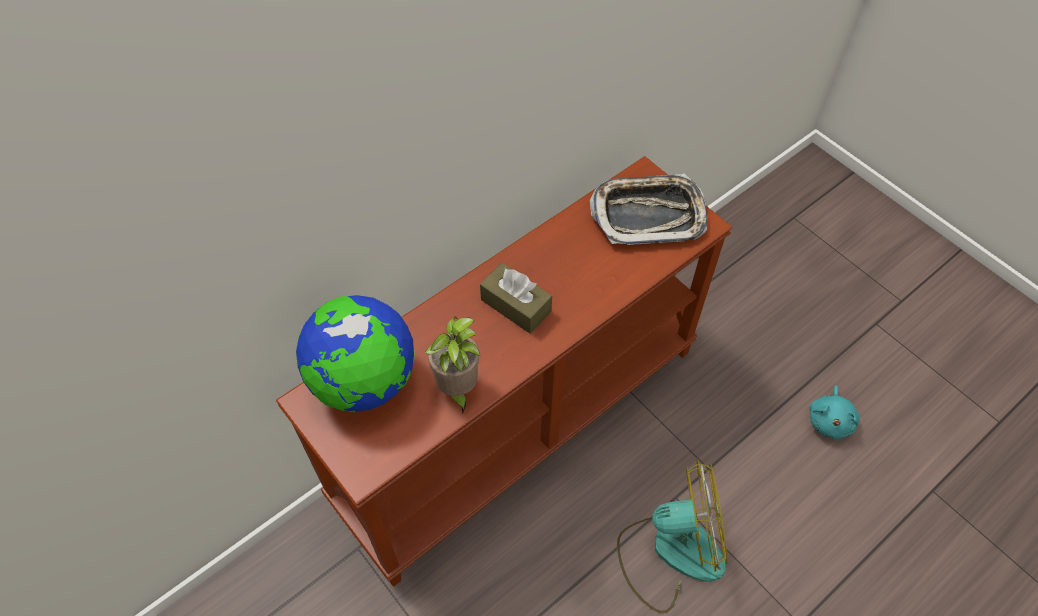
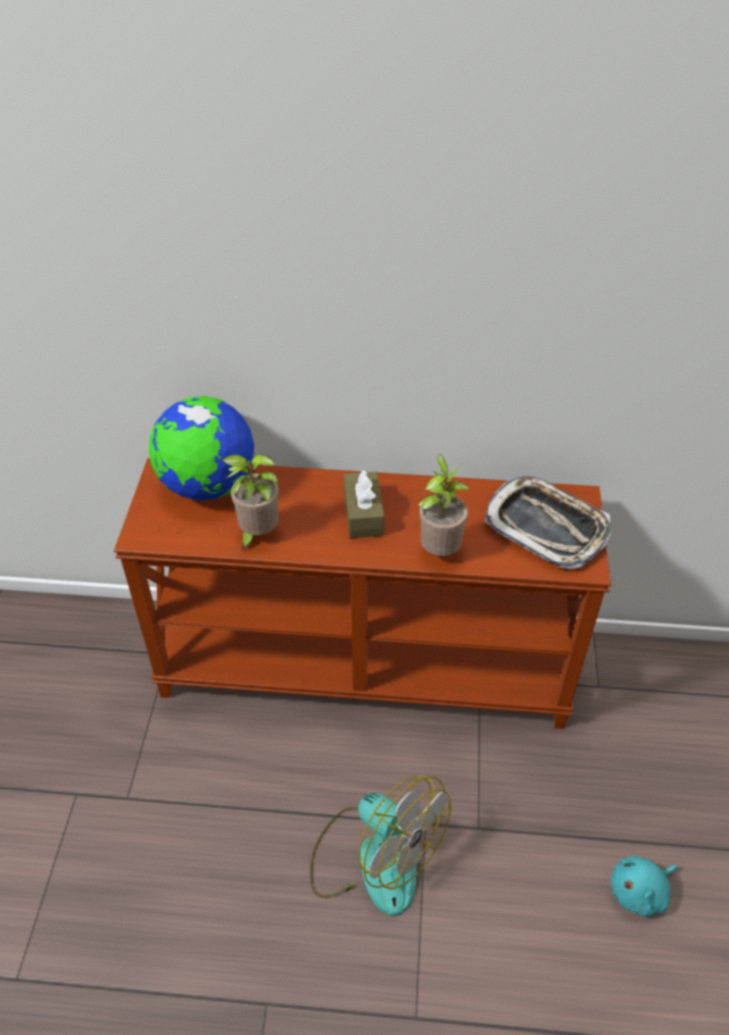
camera: 45 degrees right, 10 degrees down
none -> potted plant [418,454,471,556]

